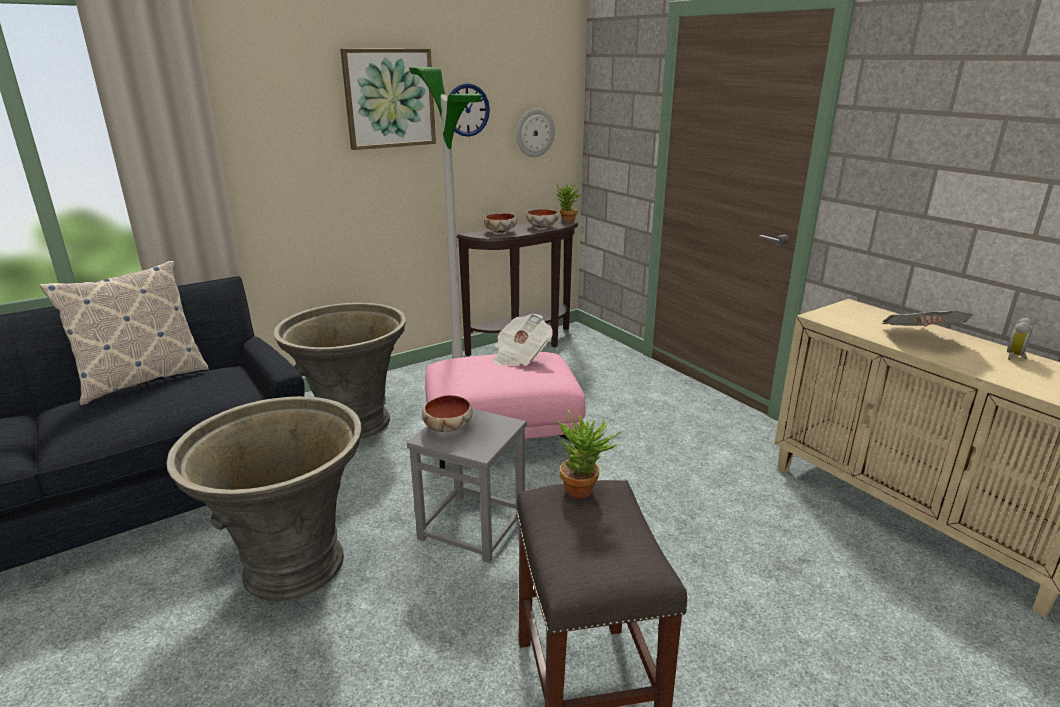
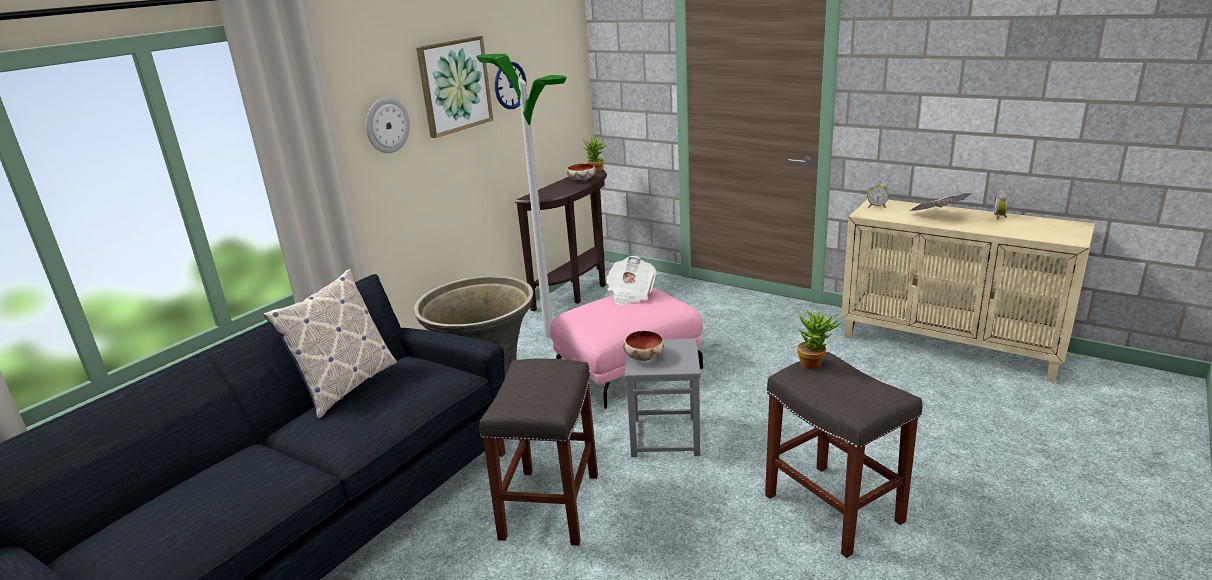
camera: 20 degrees left, 0 degrees up
grey planter [166,396,362,601] -> grey stool [479,358,598,546]
bowl [484,213,517,233] -> none
wall clock [516,109,555,157] -> wall clock moved to [366,97,410,153]
none -> alarm clock [867,183,888,208]

